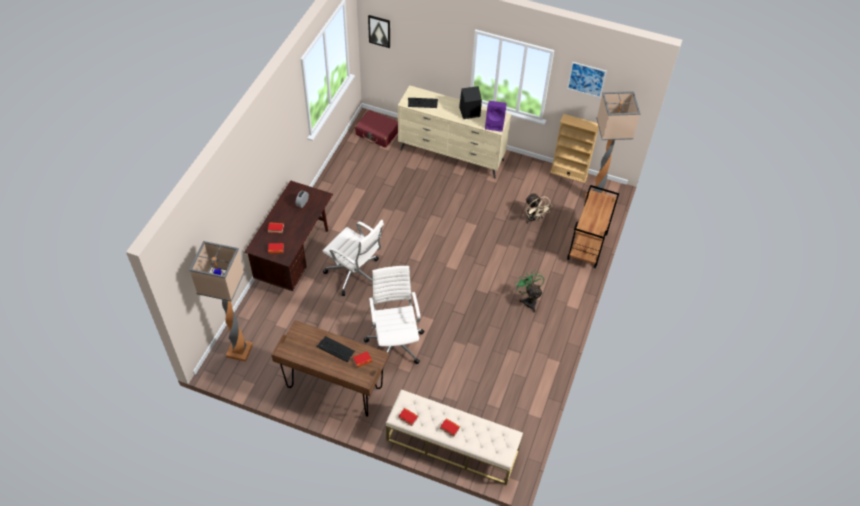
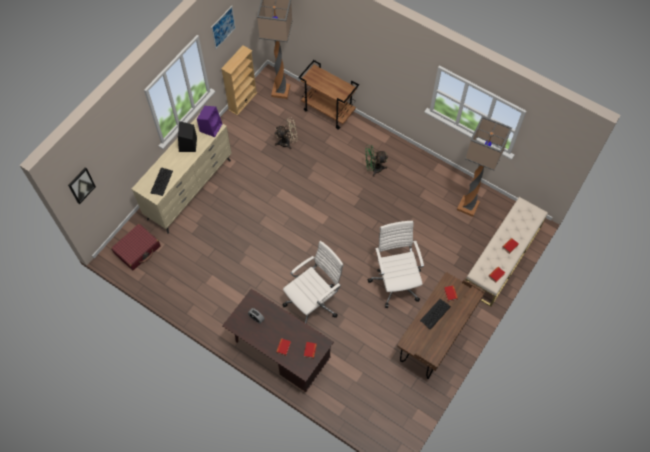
camera: 75 degrees left, 10 degrees up
floor lamp [189,241,253,362] -> floor lamp moved to [457,116,512,217]
white office chair [364,266,424,369] -> white office chair turned 75 degrees clockwise [368,221,424,308]

